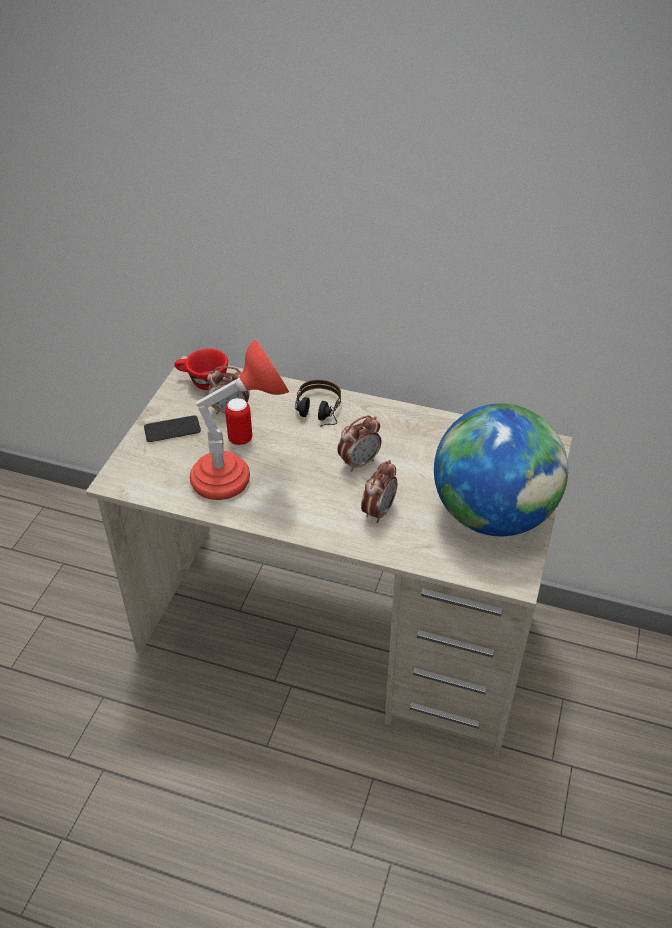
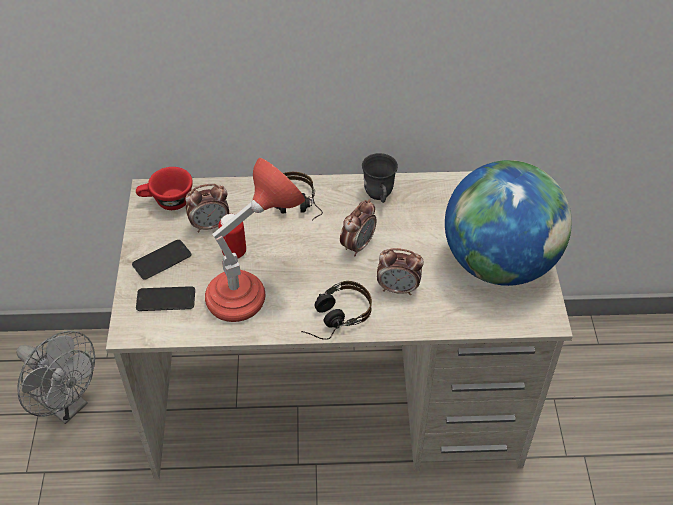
camera: 20 degrees left, 5 degrees up
alarm clock [361,460,397,523] -> alarm clock turned 90 degrees clockwise [377,248,424,295]
none -> grey fan [16,331,95,424]
none -> phone [136,286,195,311]
none -> headphones [301,281,372,340]
none -> grey mug [362,153,398,203]

